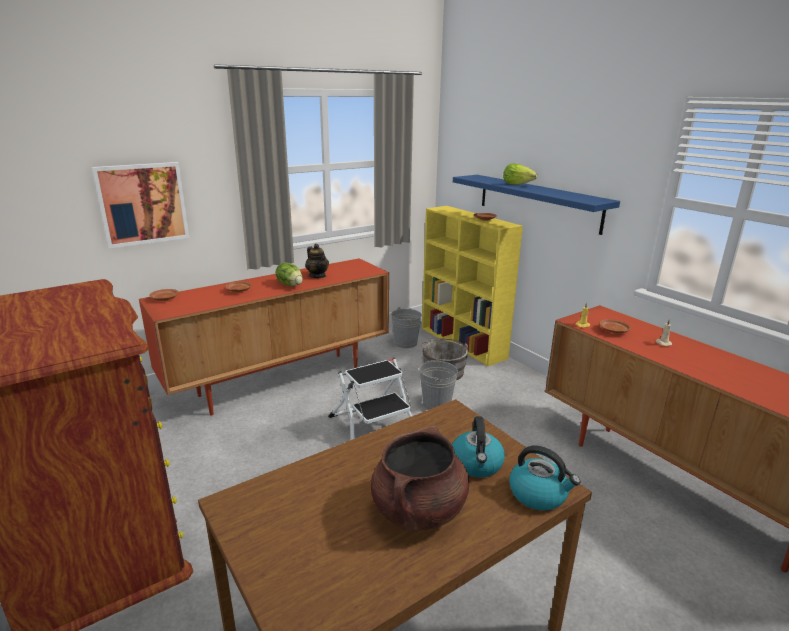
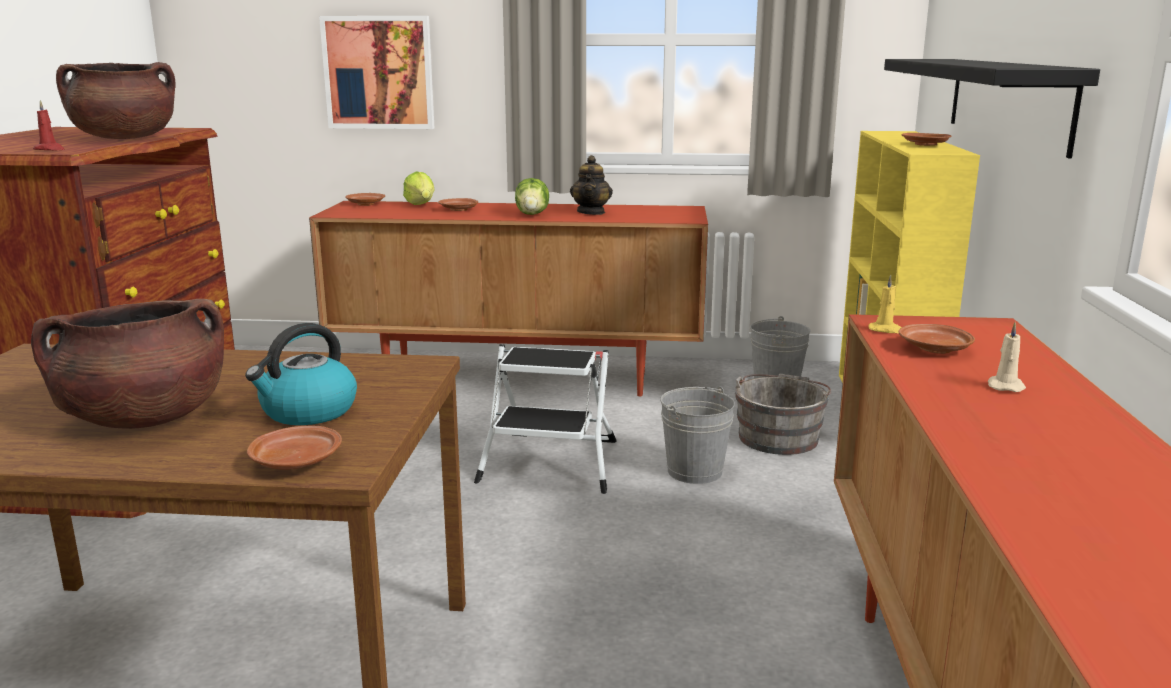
camera: 40 degrees right, 5 degrees down
blue shelf [453,175,620,235] -> black shelf [884,59,1100,158]
lettuce [503,164,537,185] -> lettuce moved to [403,171,435,205]
kettle [509,445,580,511] -> brown plate [247,426,342,469]
none -> red candle [33,100,65,150]
none -> brown cooking pot [56,62,176,139]

